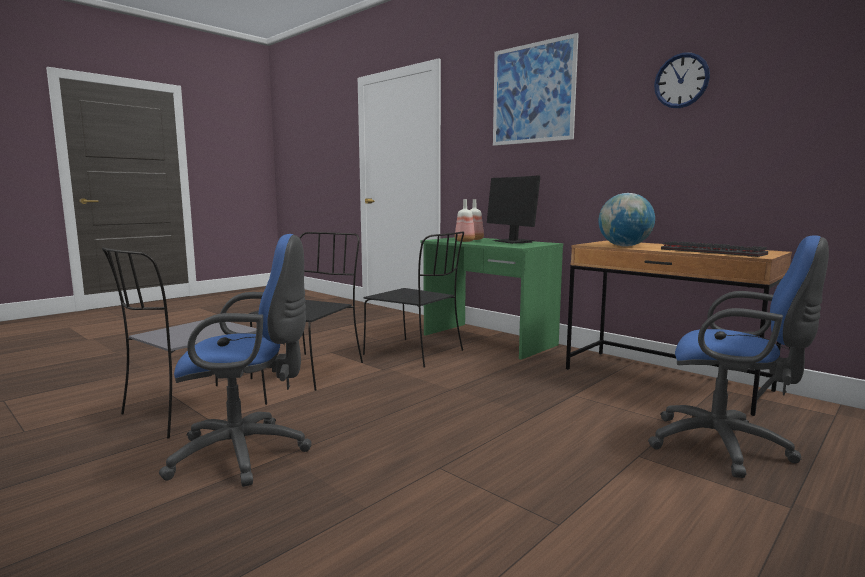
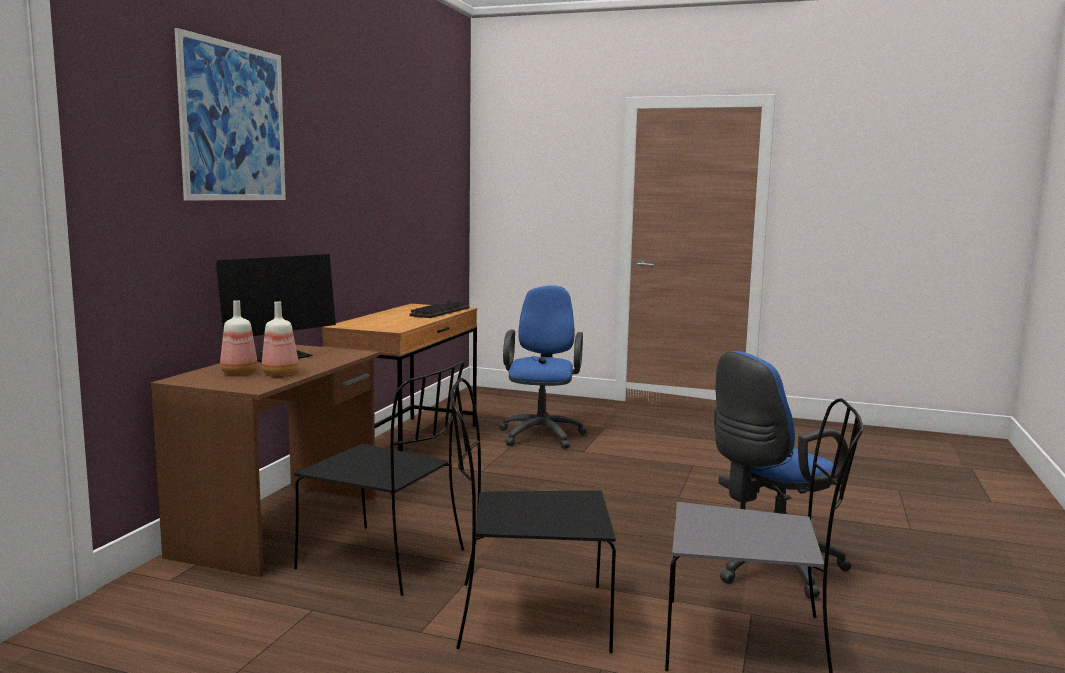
camera: 115 degrees left, 0 degrees up
blue office chair [159,234,311,487] -> blue office chair turned 90 degrees counterclockwise [714,351,852,598]
black chair [363,231,464,368] -> black chair turned 105 degrees clockwise [294,361,465,596]
green desk [420,237,563,360] -> brown desk [150,345,379,577]
globe [599,193,655,247] -> none
wall clock [654,53,710,108] -> none

